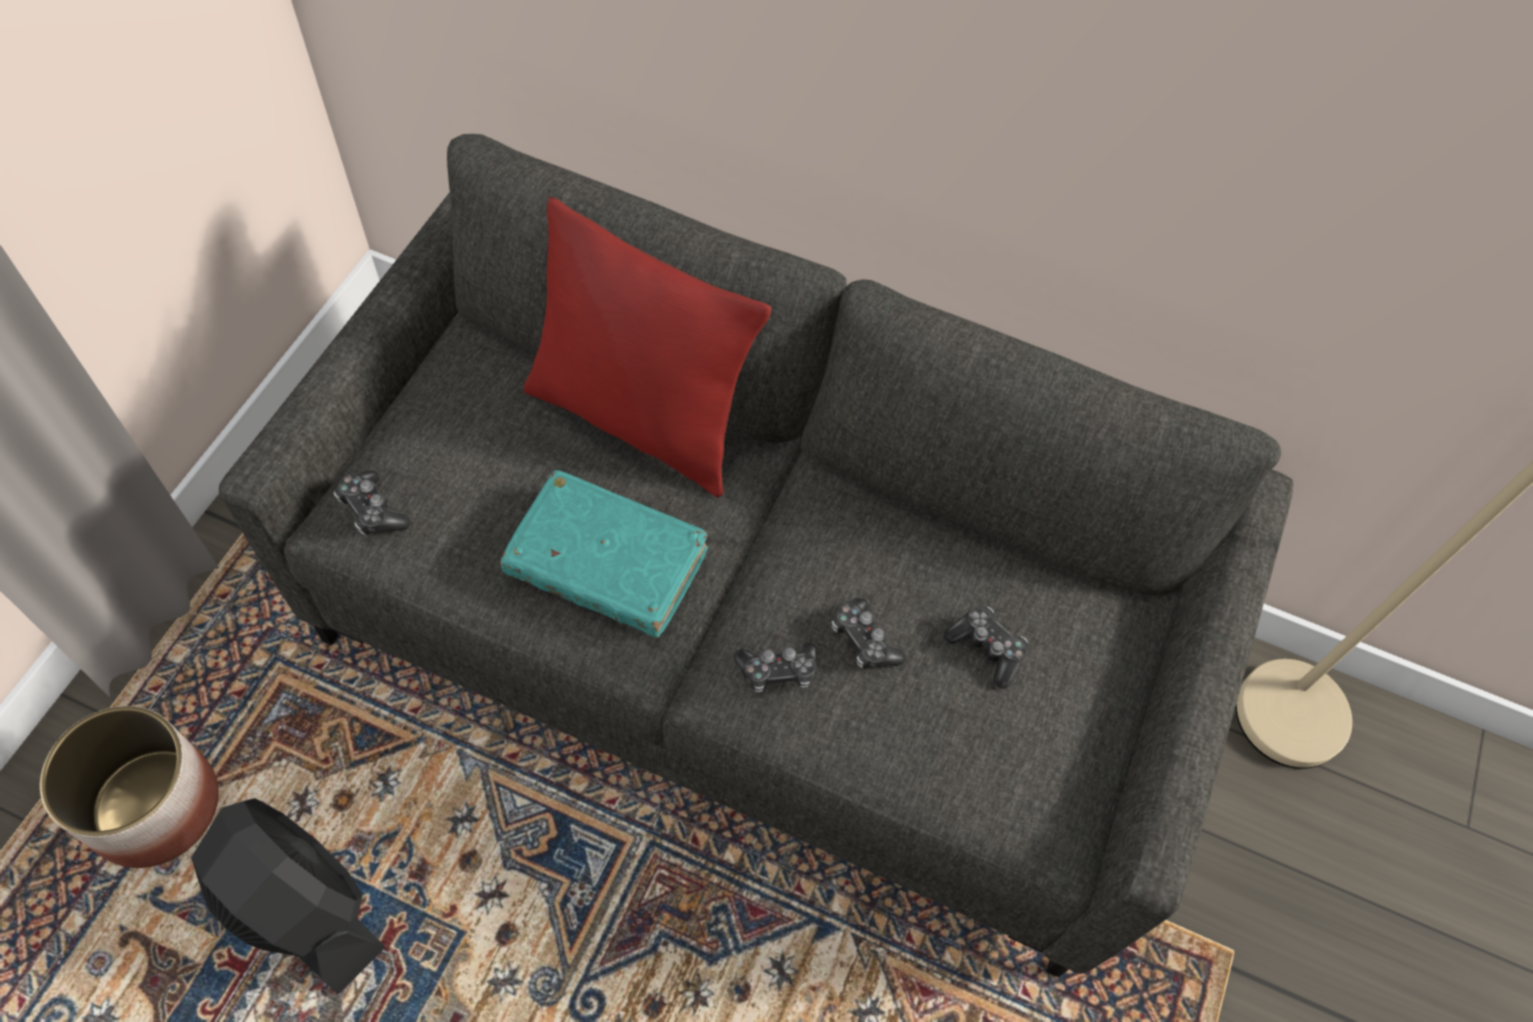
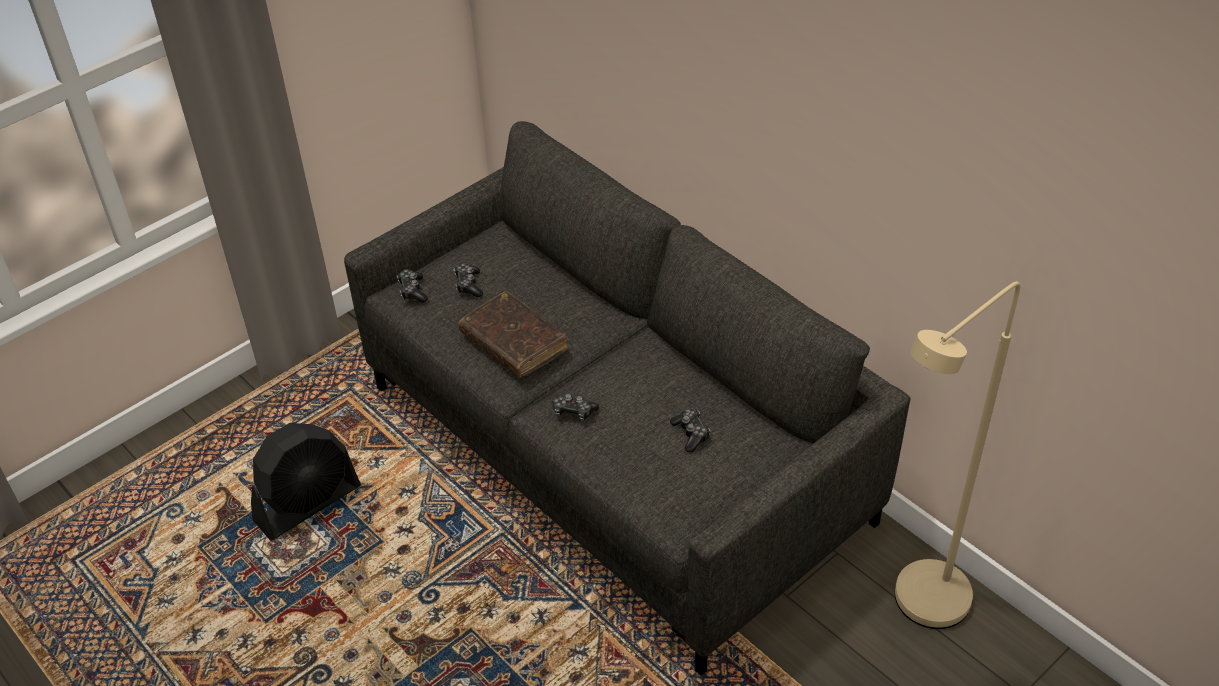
camera: 30 degrees right, 15 degrees down
planter [40,706,219,868] -> none
black fan [191,798,385,994] -> black fan turned 75 degrees clockwise [251,423,361,541]
turquoise book [500,470,708,638] -> brown book [458,291,568,378]
red pillow [523,197,771,498] -> none
game controller [831,598,906,669] -> game controller moved to [454,263,483,297]

